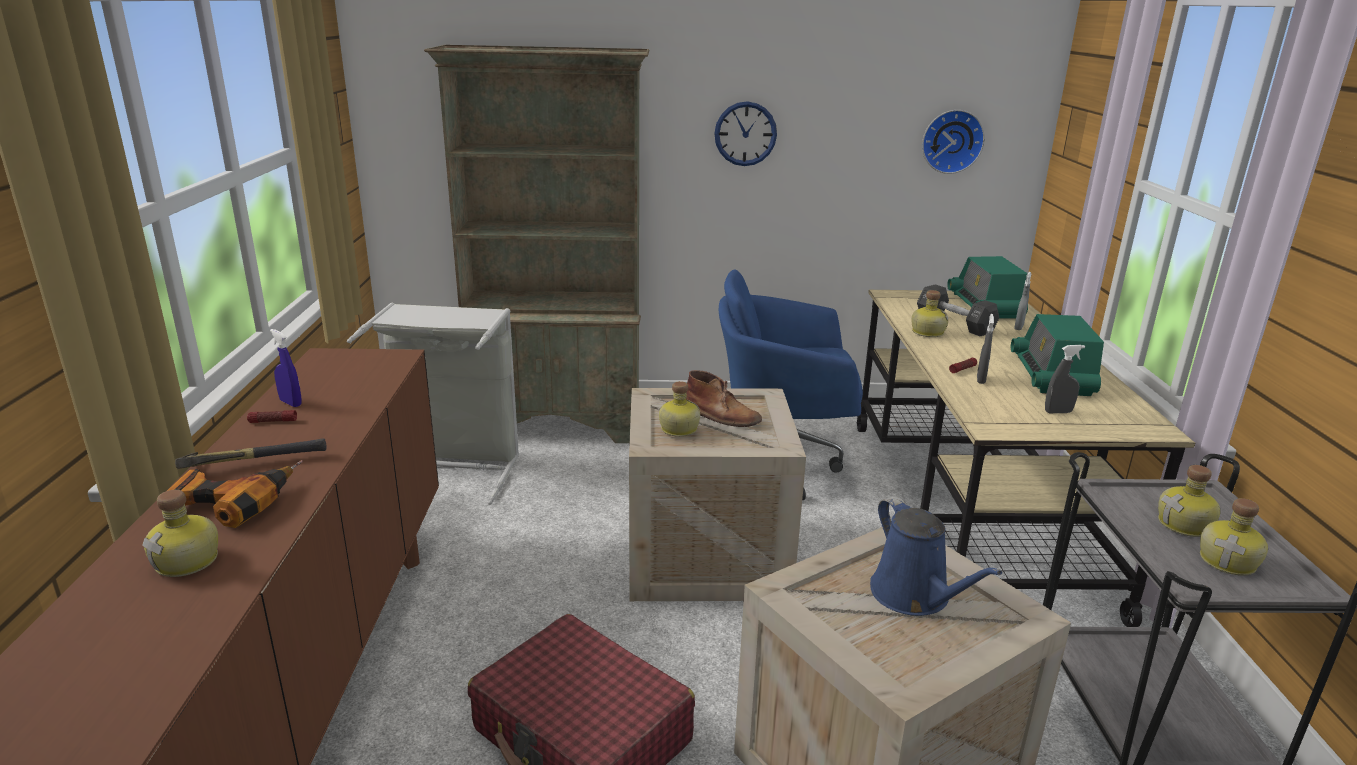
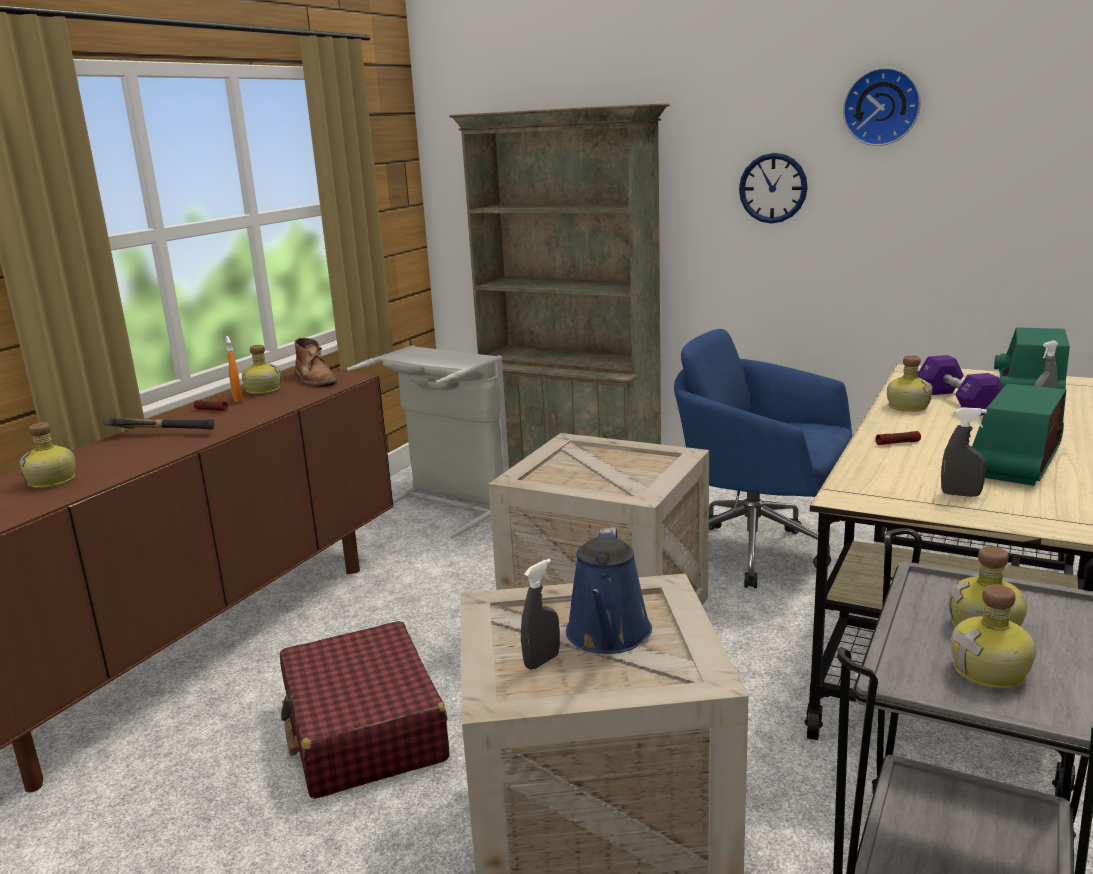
camera: 30 degrees right, 5 degrees down
power drill [167,460,303,528] -> none
blue spray bottle [270,329,302,407] -> orange spray bottle [225,336,243,403]
bottle [659,381,700,437] -> bottle moved to [242,345,281,394]
brown boot [686,370,762,427] -> brown boot moved to [294,338,338,387]
black dumbbell [917,284,999,336] -> purple dumbbell [917,355,1003,416]
wall clock [922,110,985,174] -> wall clock moved to [843,67,921,146]
grey spray bottle [977,314,994,384] -> grey spray bottle moved to [521,559,560,670]

